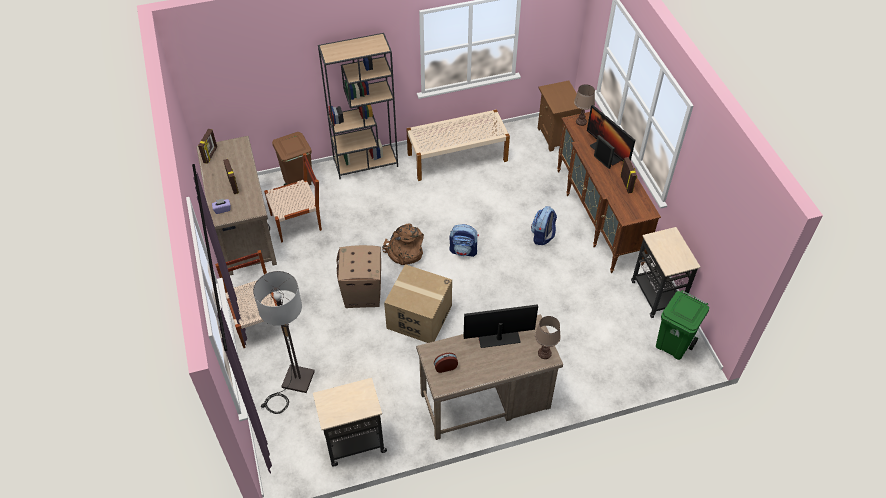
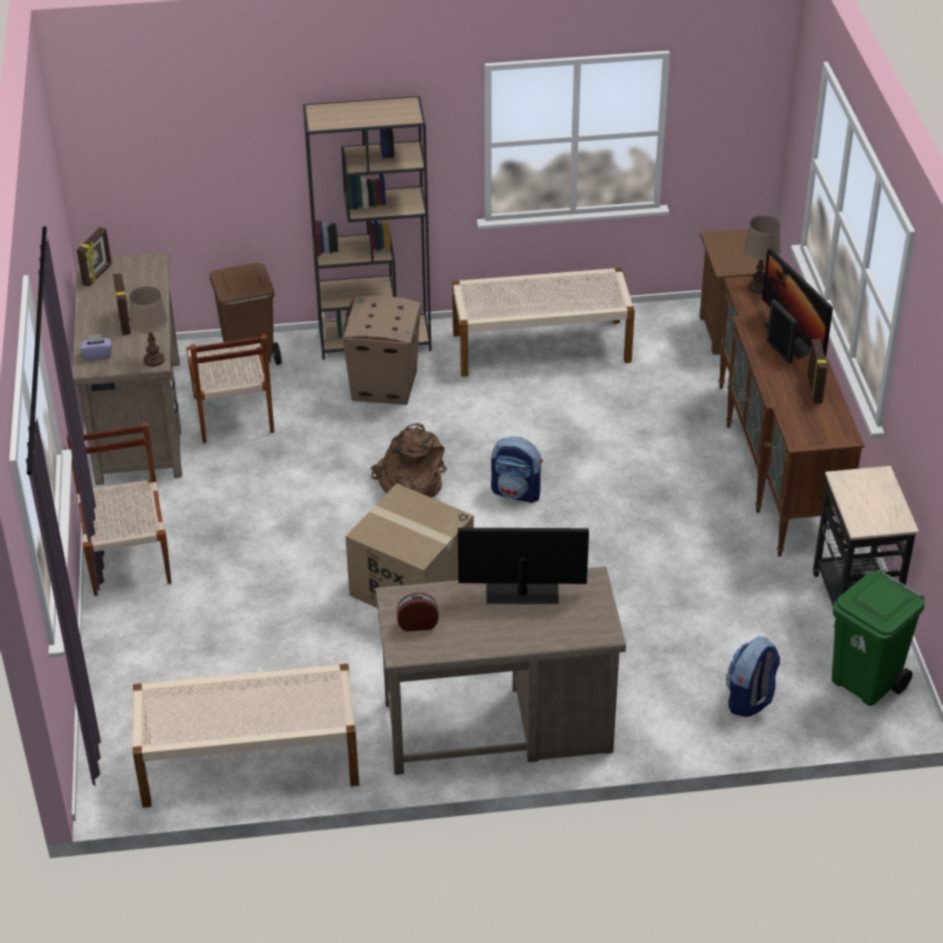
camera: 10 degrees right, 10 degrees down
floor lamp [253,271,315,414] -> none
chair [264,153,322,242] -> chair turned 90 degrees clockwise [186,334,274,443]
cart [313,378,387,466] -> beige bench [133,664,359,808]
cardboard box [336,245,381,308] -> cardboard box moved to [342,296,421,405]
backpack [531,206,557,245] -> backpack moved to [726,636,780,717]
brown table lamp [535,316,561,359] -> brown table lamp moved to [129,287,168,367]

